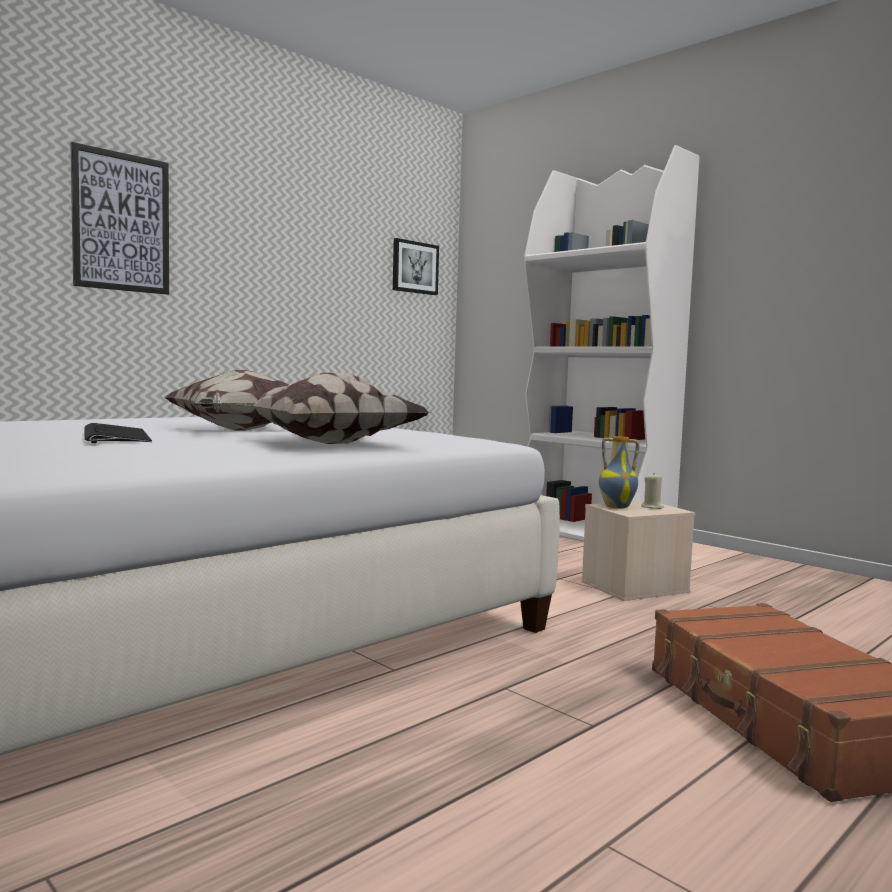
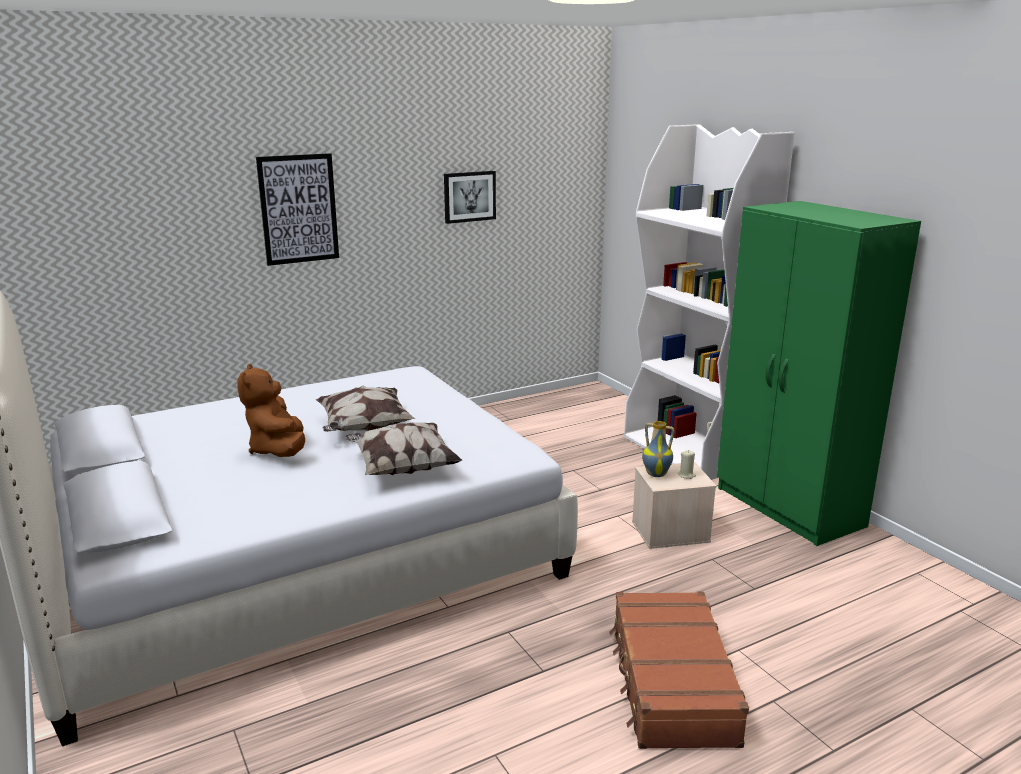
camera: 15 degrees right, 15 degrees up
keyboard [85,423,152,443] -> brown plush toy [237,364,305,457]
picture [393,238,439,295] -> picture moved to [444,171,496,224]
none -> green wardrobe [717,201,921,546]

